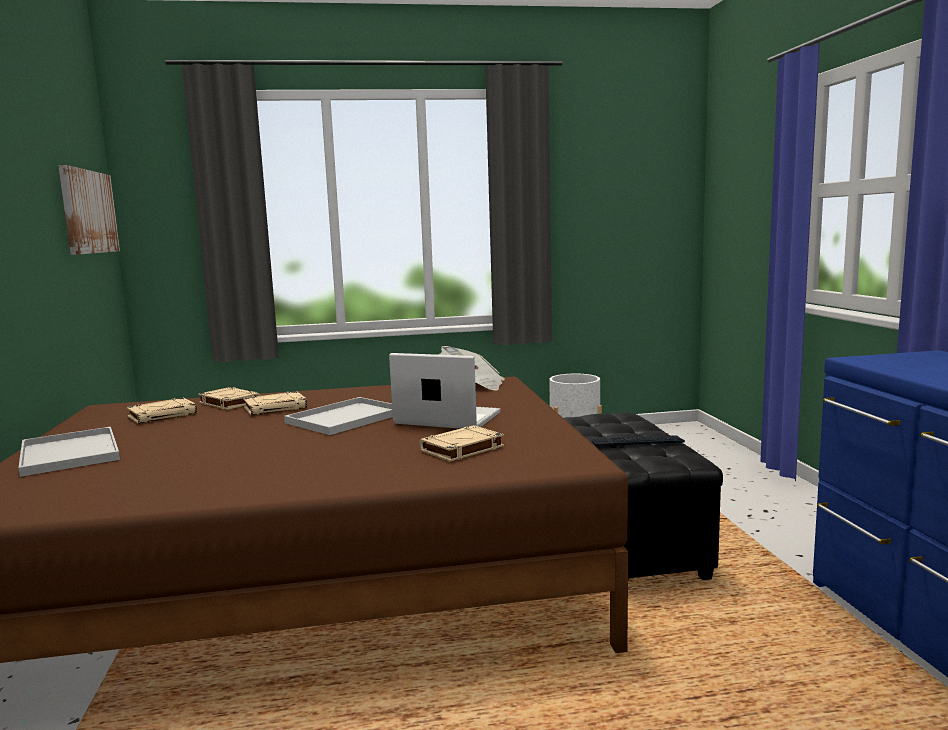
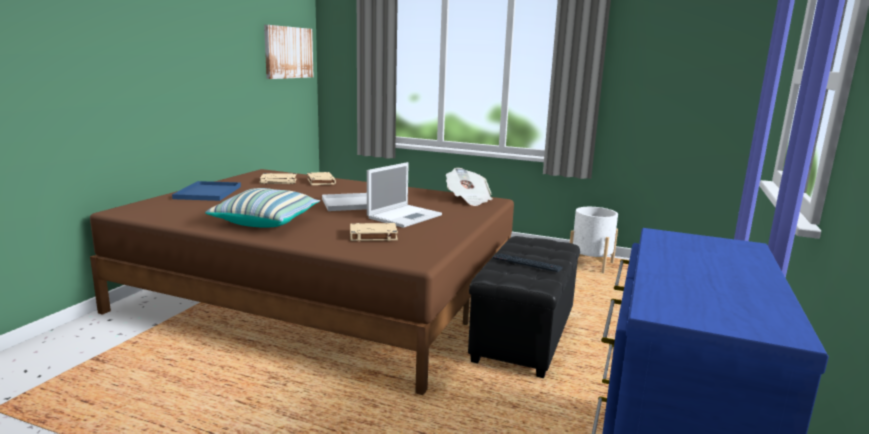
camera: 30 degrees right, 5 degrees up
white tray [18,427,120,477] -> blue tray [172,181,241,201]
beige book [243,391,307,416] -> none
laptop [389,353,500,429] -> laptop turned 75 degrees clockwise [367,162,442,228]
none -> pillow [205,188,320,228]

